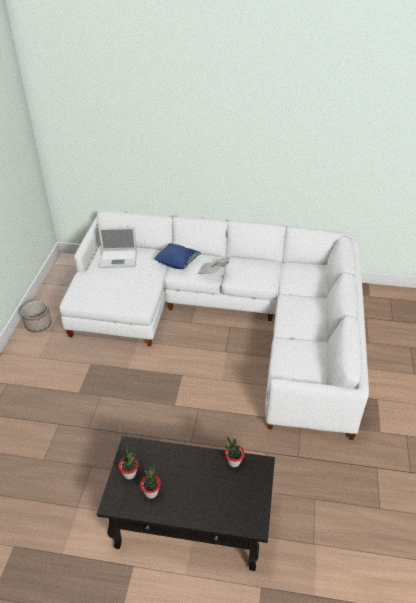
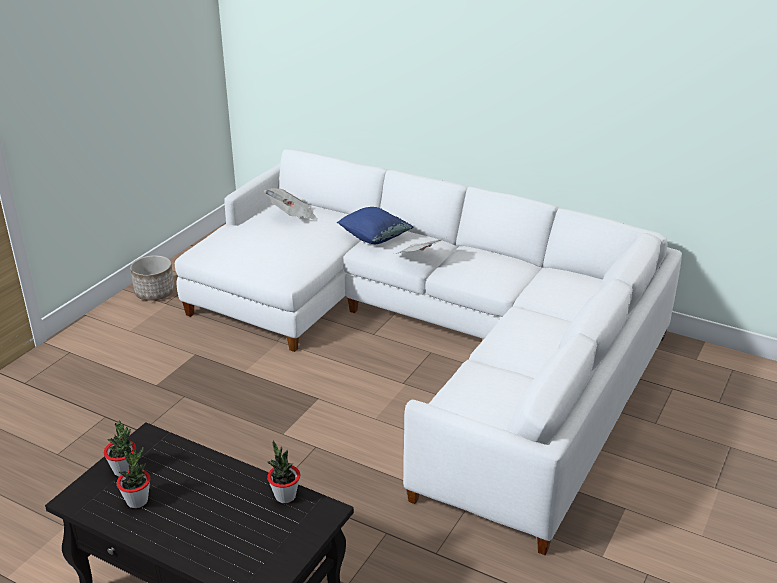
camera: 20 degrees right, 10 degrees down
laptop [98,227,137,268] -> newspaper [264,188,317,220]

